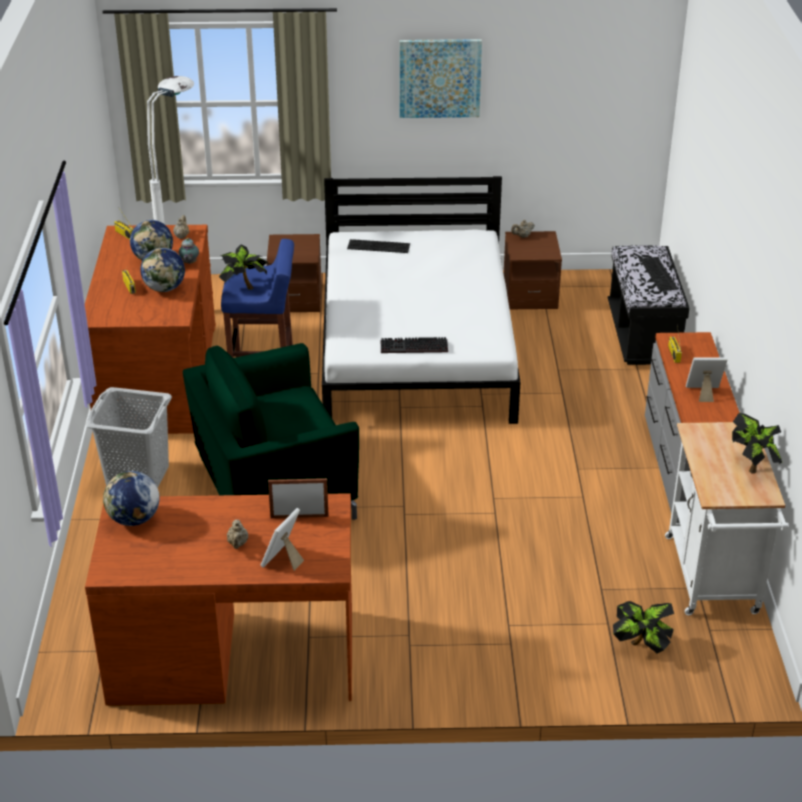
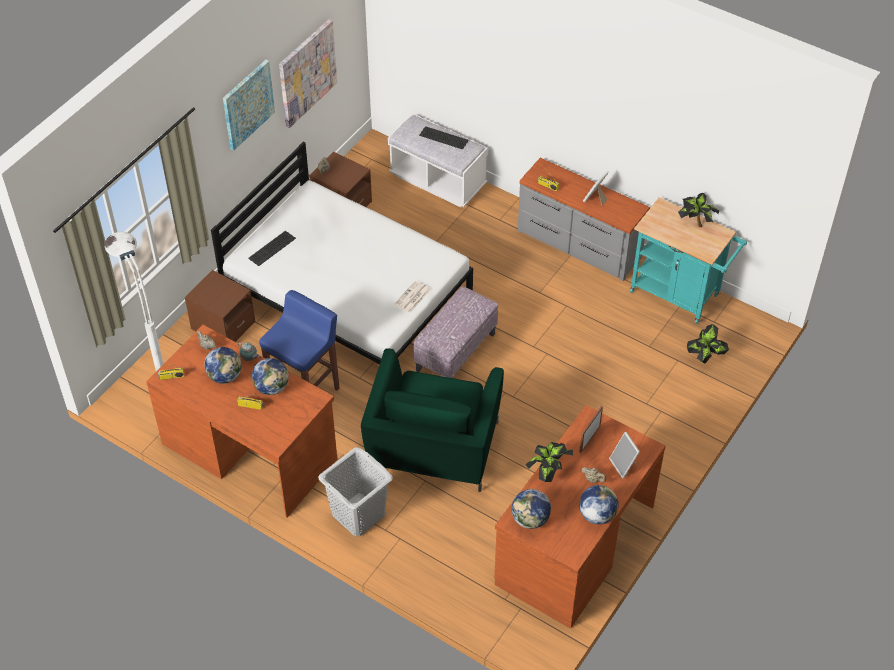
camera: 55 degrees left, 15 degrees up
potted plant [219,245,269,290] -> potted plant moved to [525,442,574,482]
keyboard [381,337,448,353] -> newspaper [394,281,430,313]
black bench [608,245,689,365] -> white bench [388,113,488,207]
white cart [665,422,789,615] -> turquoise cart [630,197,747,324]
none -> picture [279,19,337,128]
none -> ottoman [414,286,498,378]
none -> globe [579,485,619,524]

